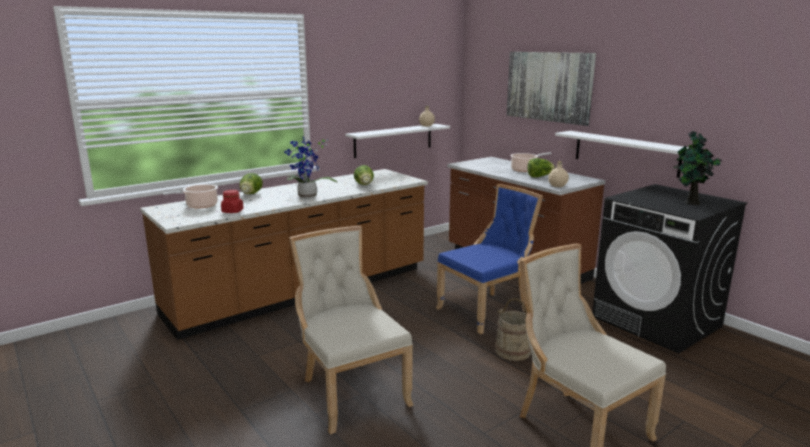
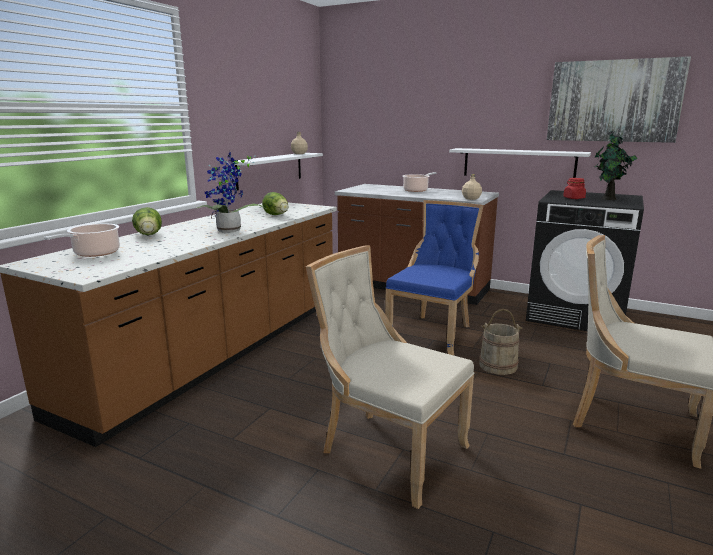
camera: 25 degrees left, 0 degrees up
red jar [221,190,243,213] -> red jar moved to [563,178,586,199]
picture [506,52,596,126] -> picture moved to [547,56,691,143]
lettuce [527,158,555,177] -> none

